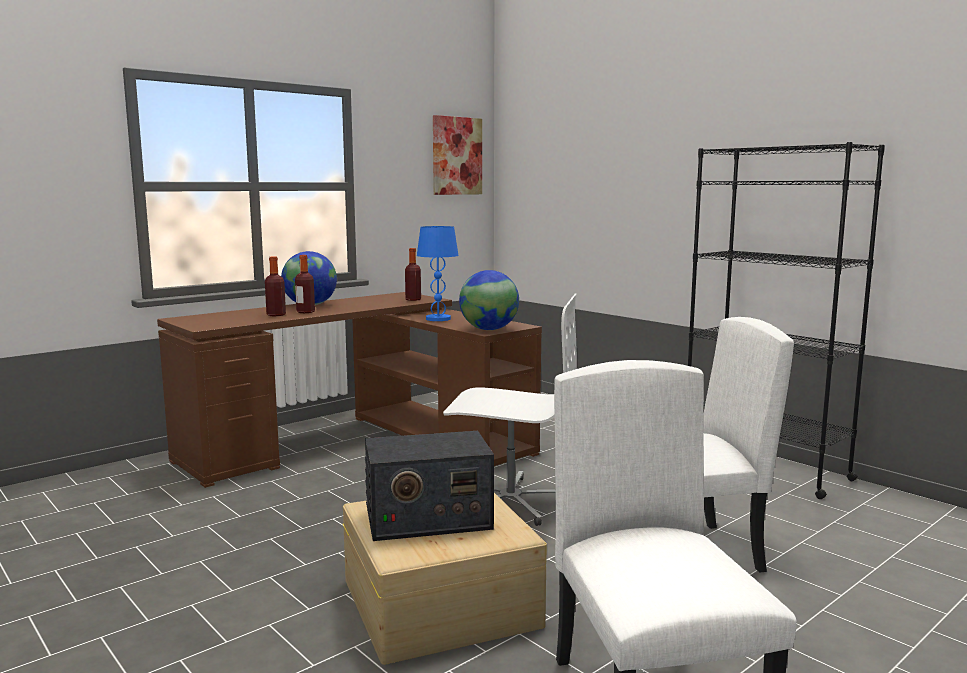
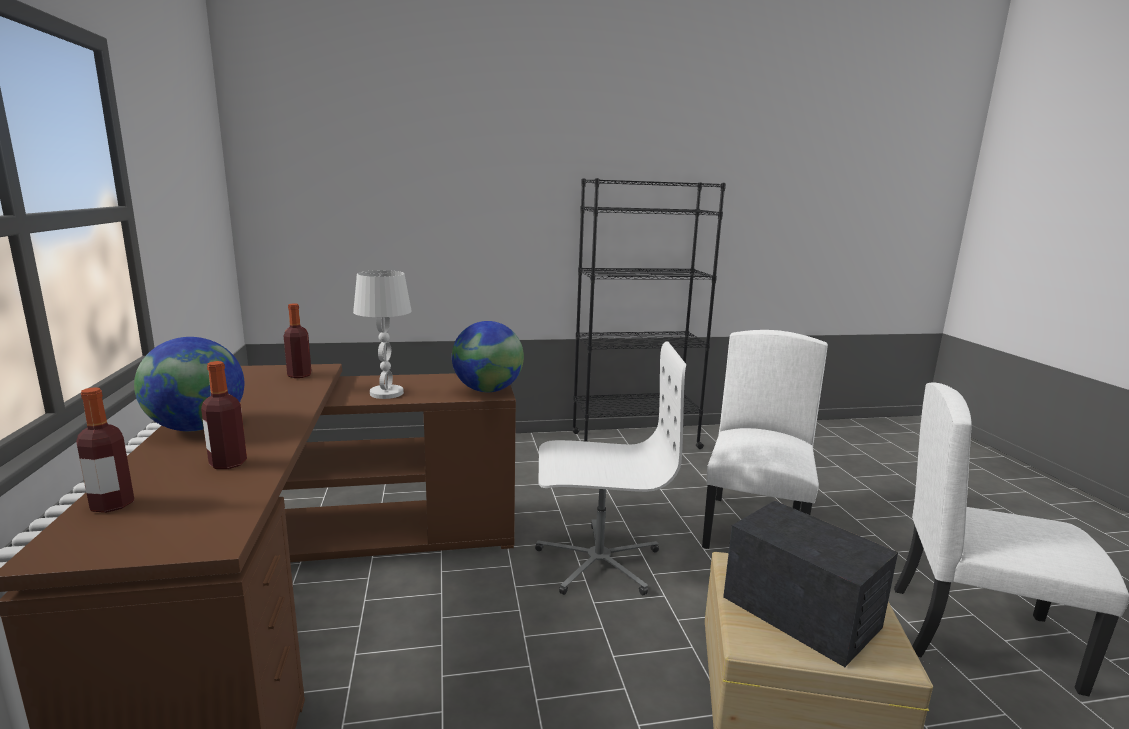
camera: 60 degrees left, 5 degrees up
bottle [295,255,315,313] -> bottle moved to [76,387,135,513]
radio [365,431,494,541] -> radio turned 60 degrees counterclockwise [723,501,898,667]
blue table lamp [417,226,459,321] -> white table lamp [353,270,411,399]
picture [433,115,482,195] -> none
white office chair [443,293,577,526] -> white office chair turned 45 degrees clockwise [535,342,686,595]

